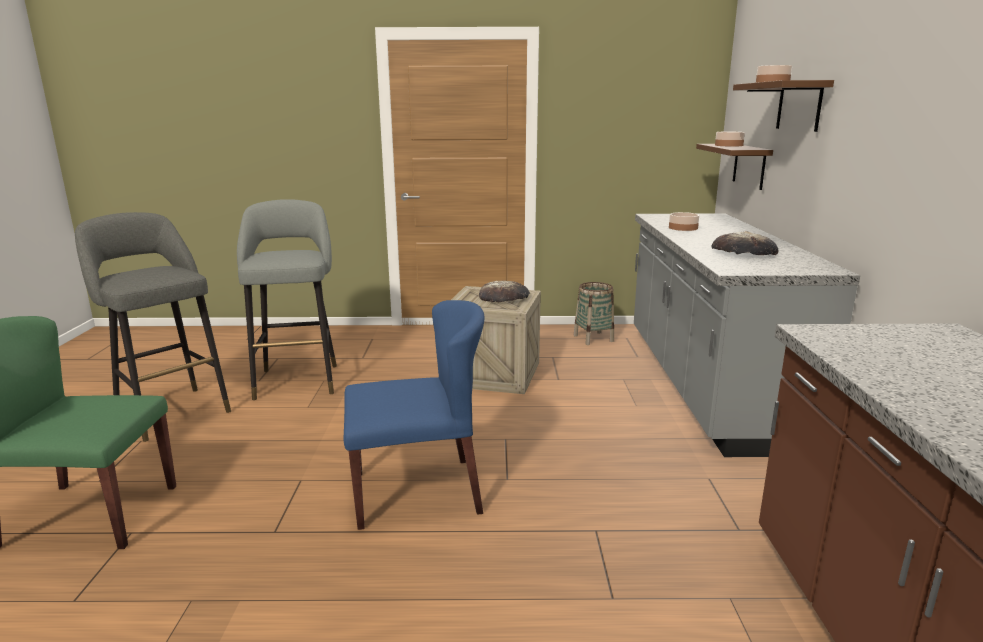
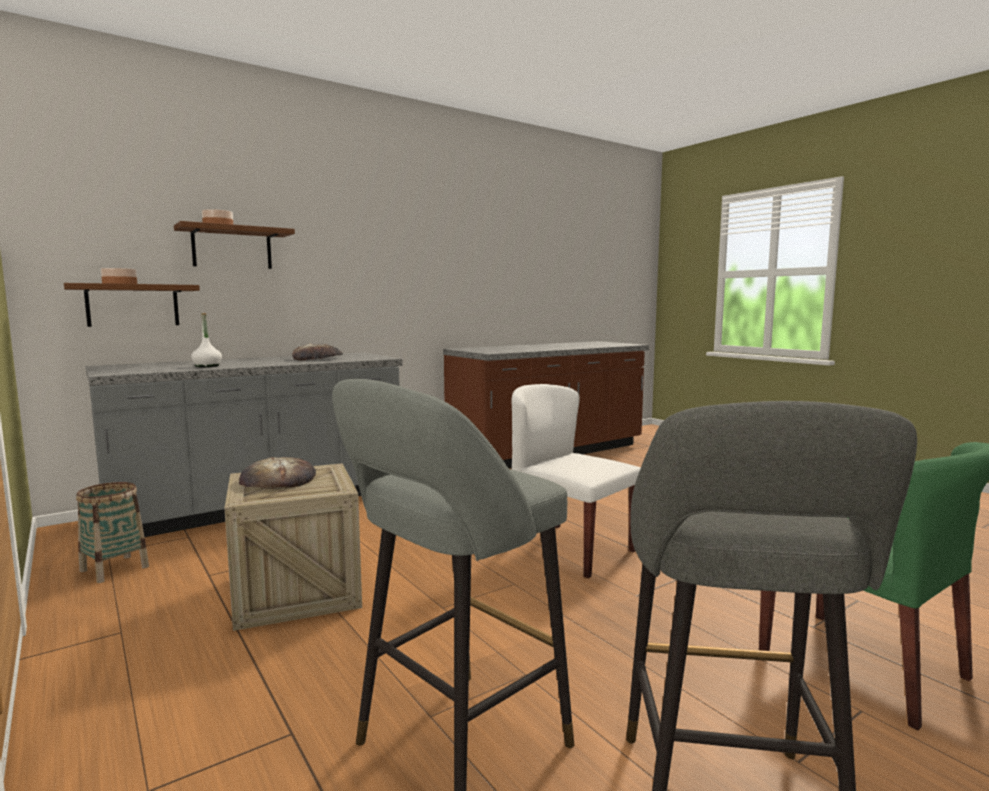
camera: 125 degrees left, 10 degrees down
blue chair [344,300,484,530] -> white chair [512,384,641,578]
bowl [669,212,699,231] -> white bottle [191,313,222,367]

